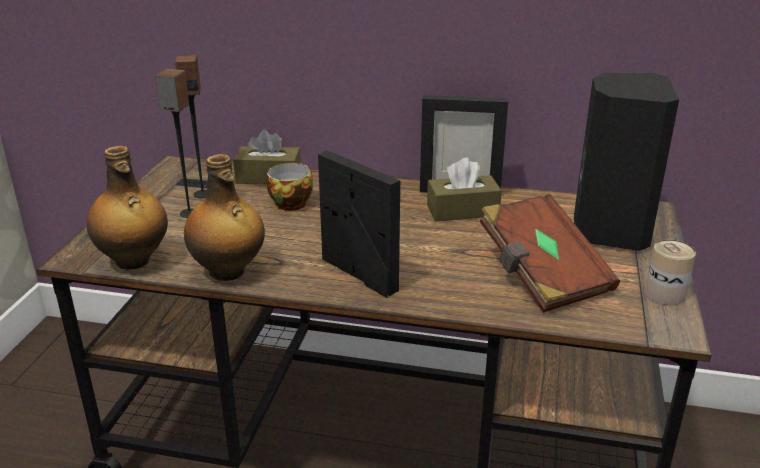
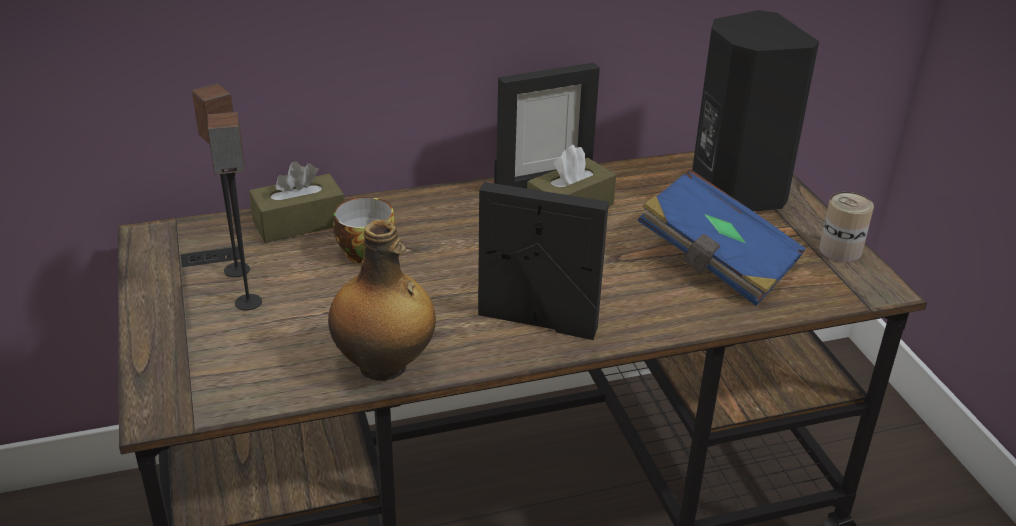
camera: 30 degrees left, 5 degrees up
bottle [87,146,168,270] -> none
brown book [480,194,620,313] -> blue book [638,169,806,306]

